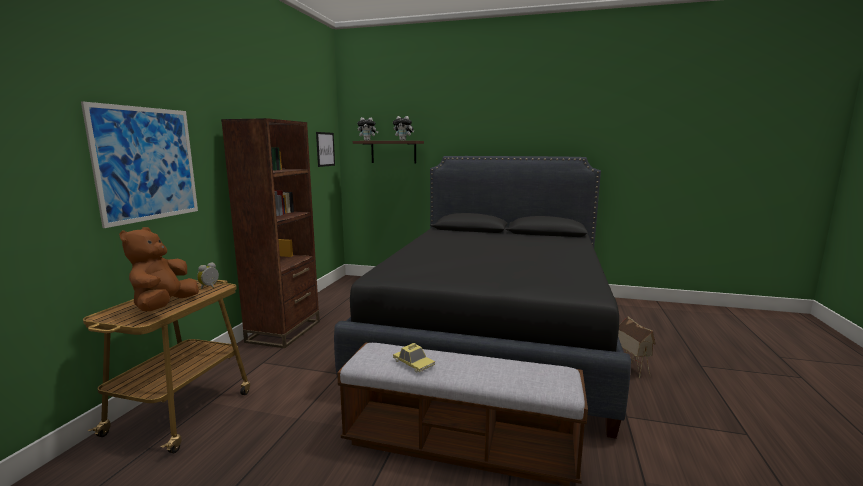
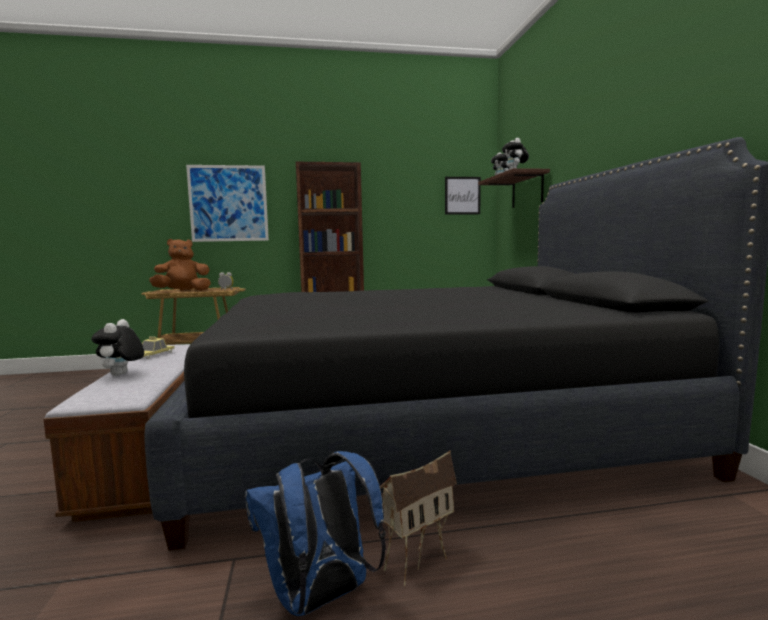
camera: 65 degrees right, 5 degrees down
none -> plush toy [91,319,144,376]
none -> blue backpack [245,451,386,616]

